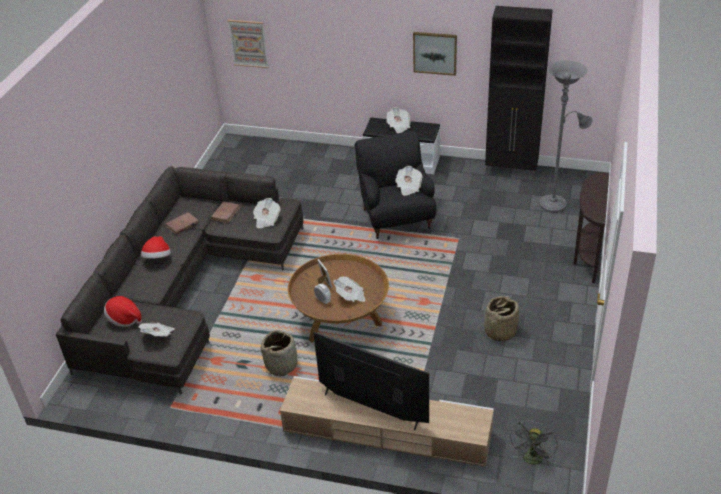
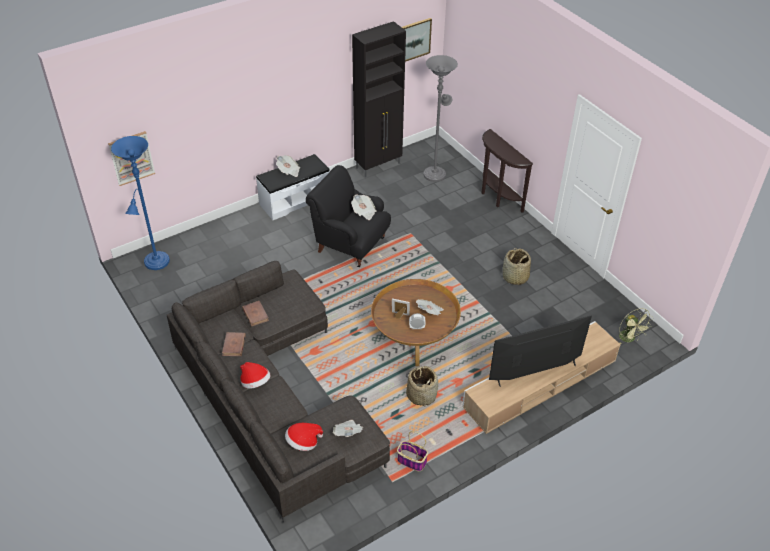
camera: 50 degrees left, 5 degrees up
newspaper [253,198,280,228] -> none
picture [413,32,457,76] -> picture moved to [402,18,432,62]
grey fan [509,421,558,465] -> green fan [619,308,653,344]
none -> blue floor lamp [111,136,170,270]
none -> basket [397,431,428,471]

